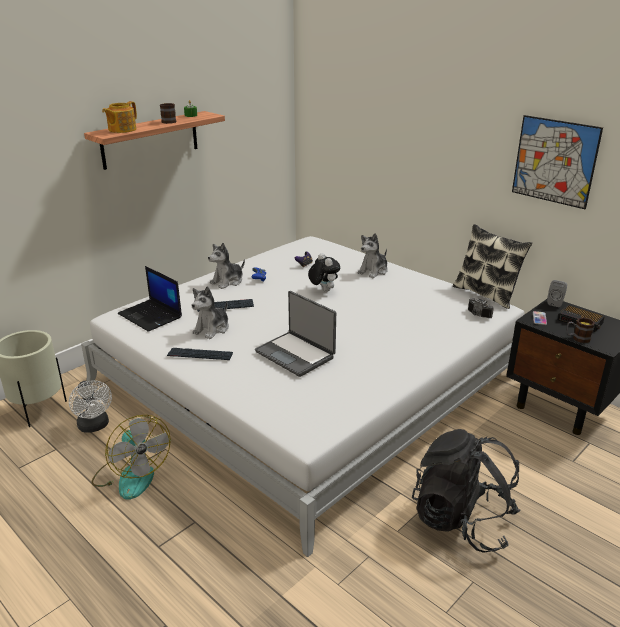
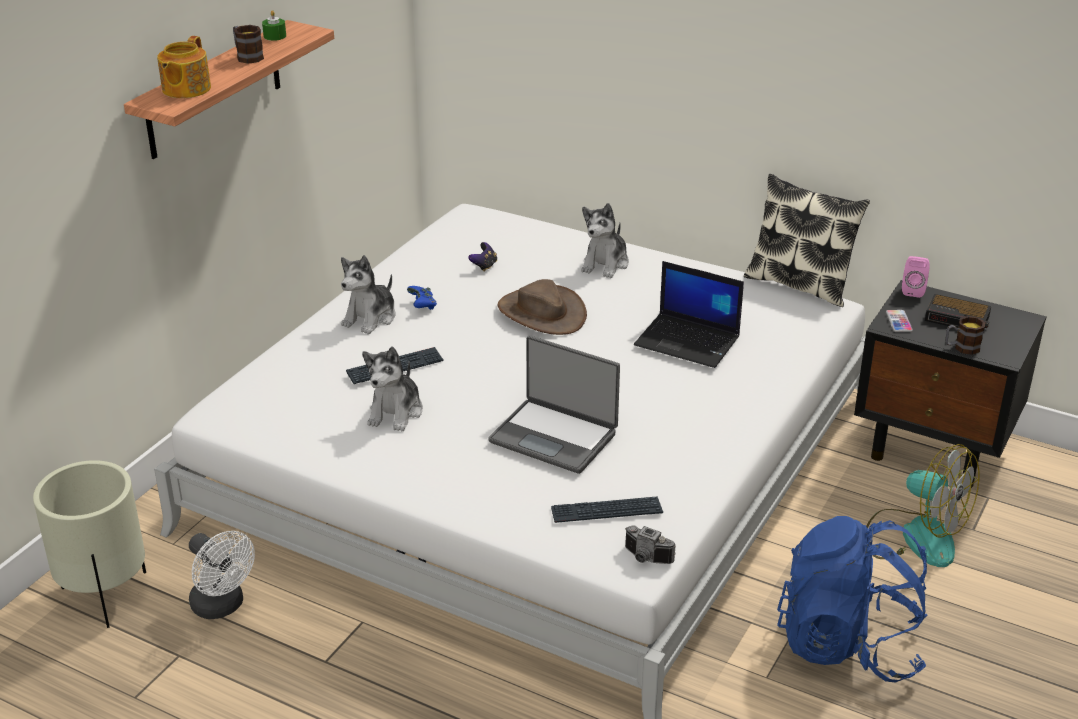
camera: 15 degrees left, 5 degrees up
fan [91,415,171,500] -> fan moved to [867,444,979,567]
laptop [118,266,182,332] -> laptop moved to [634,261,744,368]
keyboard [167,348,233,360] -> keyboard moved to [551,496,663,523]
plush toy [308,253,340,292] -> brown hat [498,279,587,335]
black backpack [412,429,521,553] -> blue backpack [777,516,928,683]
camera [468,298,494,318] -> camera moved to [625,525,676,564]
picture [512,115,603,209] -> none
grey speaker [547,280,567,307] -> pink speaker [902,256,930,298]

